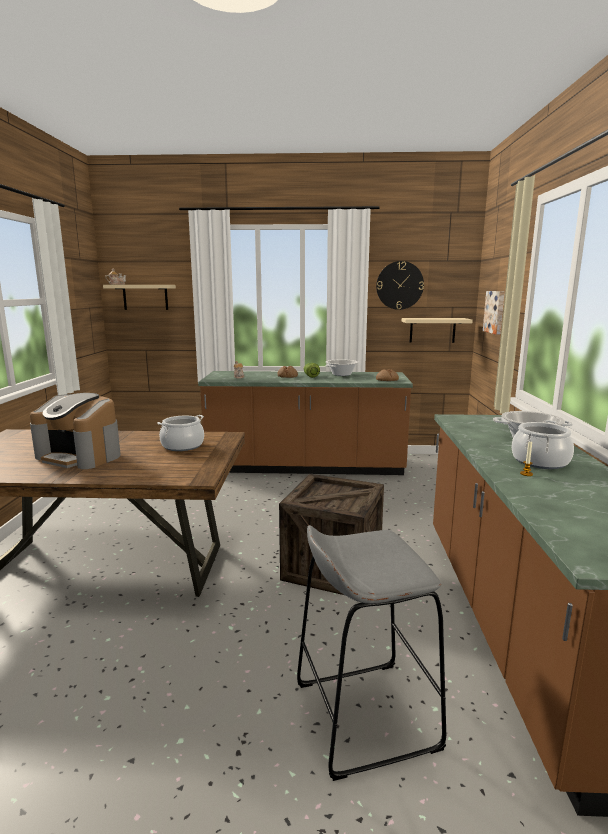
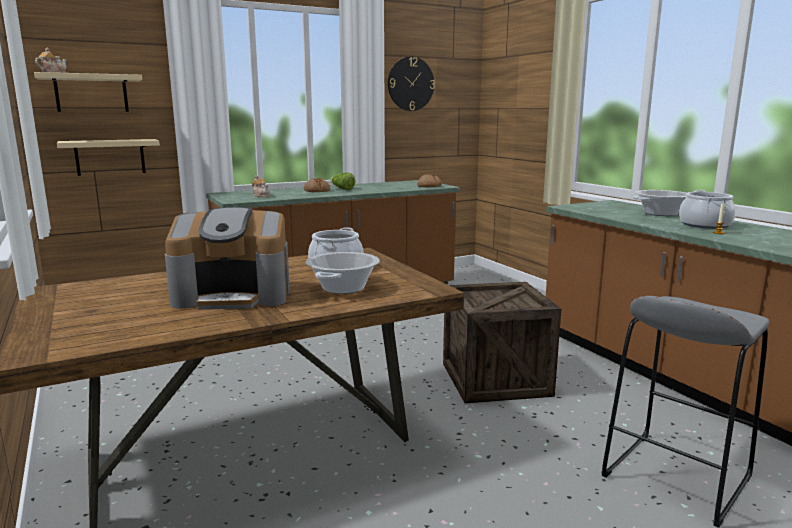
camera: 30 degrees left, 0 degrees up
cooking pot [325,360,359,376] -> cooking pot moved to [306,252,380,294]
beige shelf [402,318,473,343] -> beige shelf moved to [57,139,160,176]
picture [483,291,505,335] -> none

